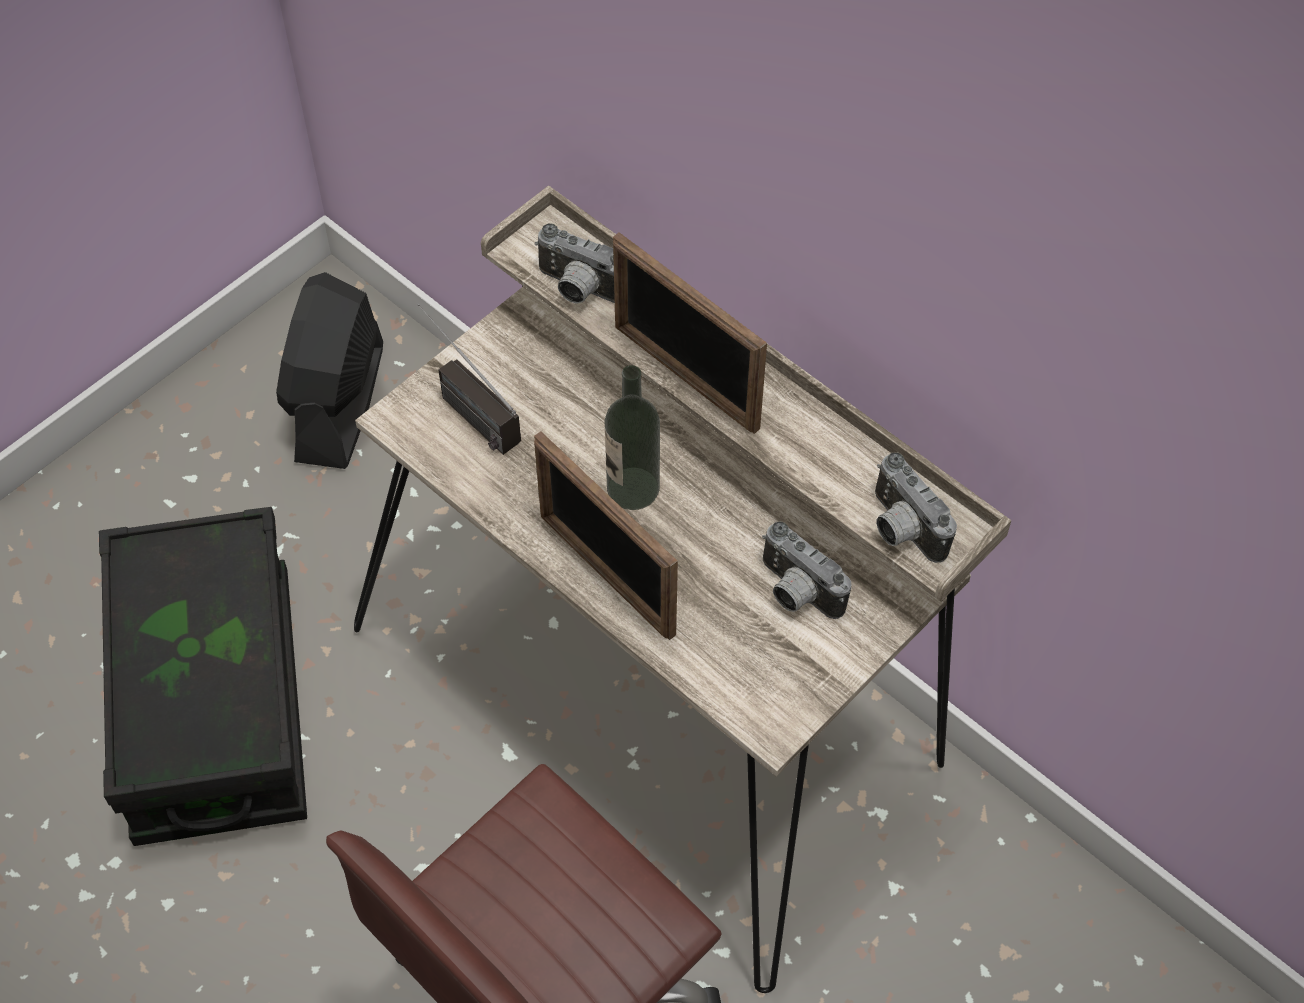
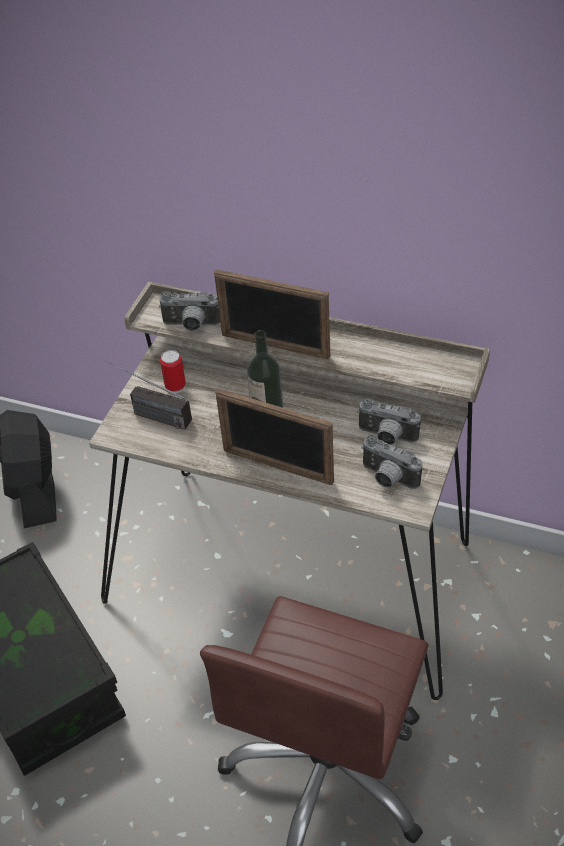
camera: 20 degrees left, 10 degrees down
camera [875,452,957,563] -> camera moved to [361,435,423,489]
none -> can [160,350,186,393]

